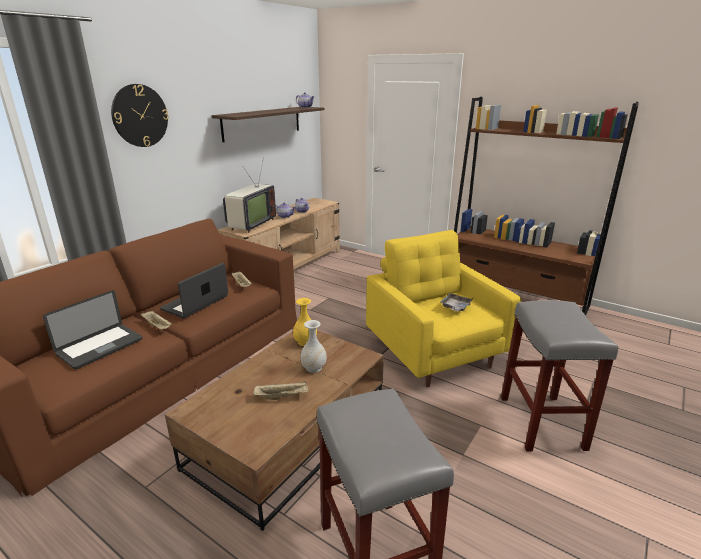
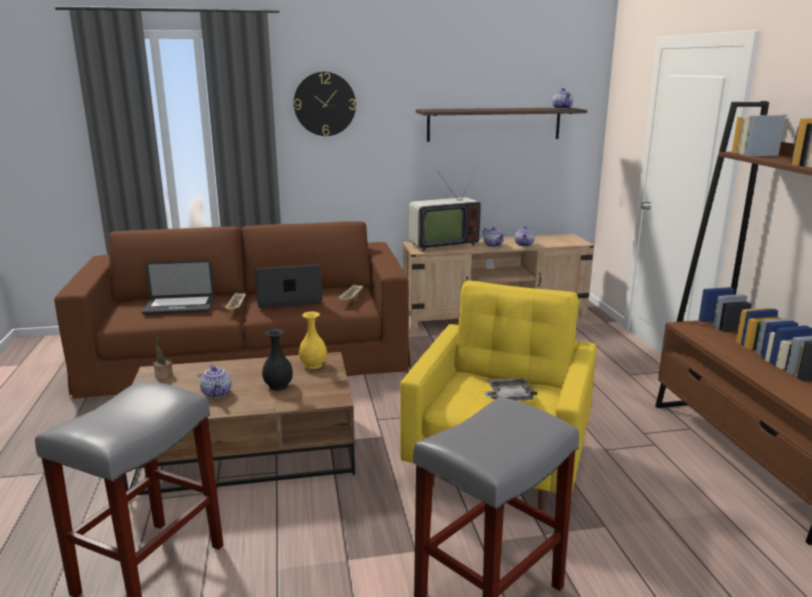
camera: 45 degrees right, 5 degrees down
beige tray [253,381,308,400] -> teapot [200,364,231,398]
white vase [300,320,327,373] -> black vase [262,329,293,391]
none -> potted plant [153,336,173,380]

